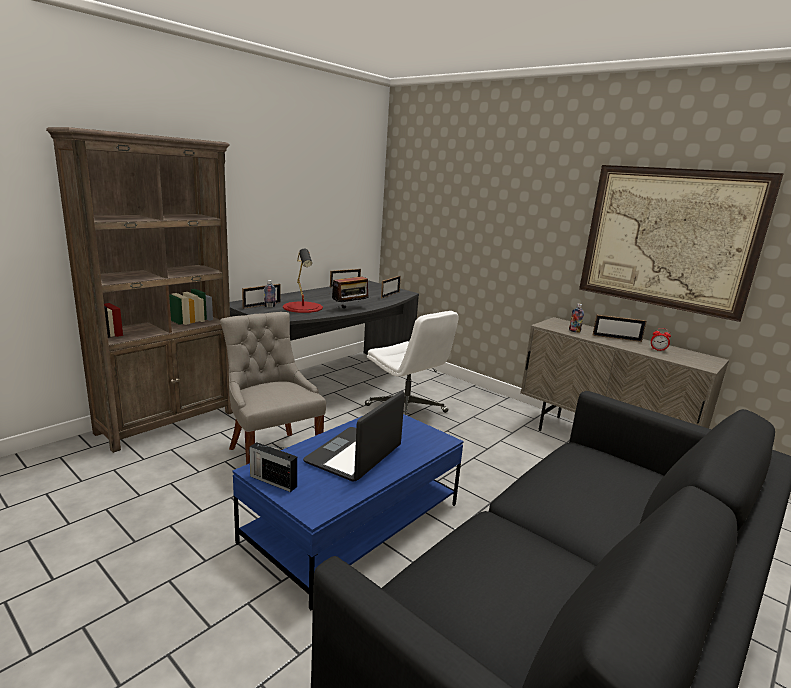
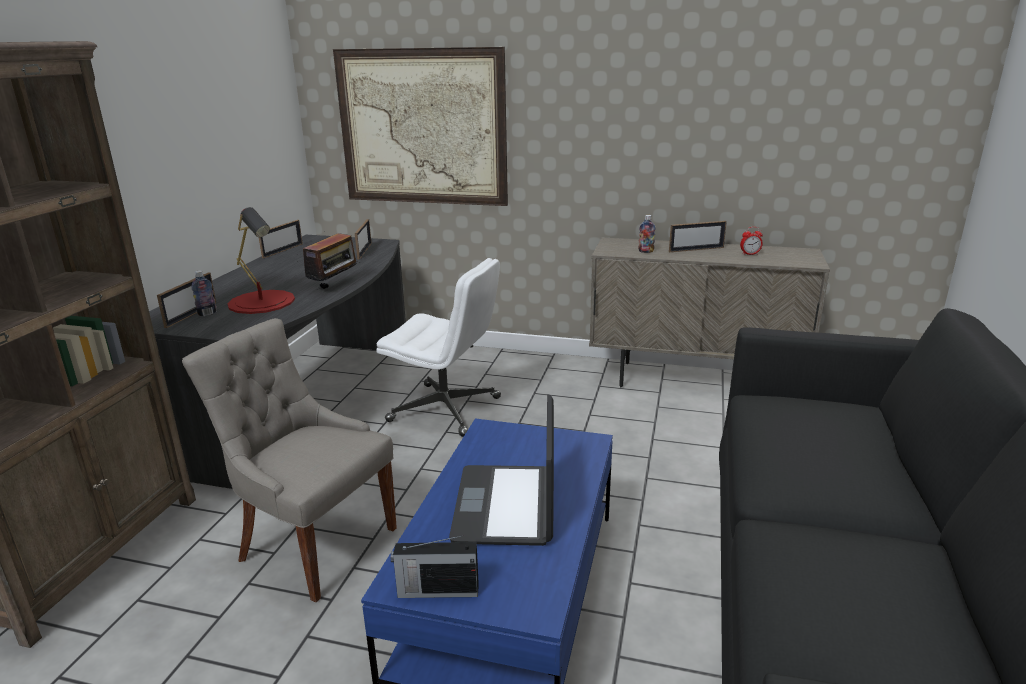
camera: 25 degrees left, 5 degrees up
picture [579,165,784,322] -> picture moved to [333,47,508,206]

